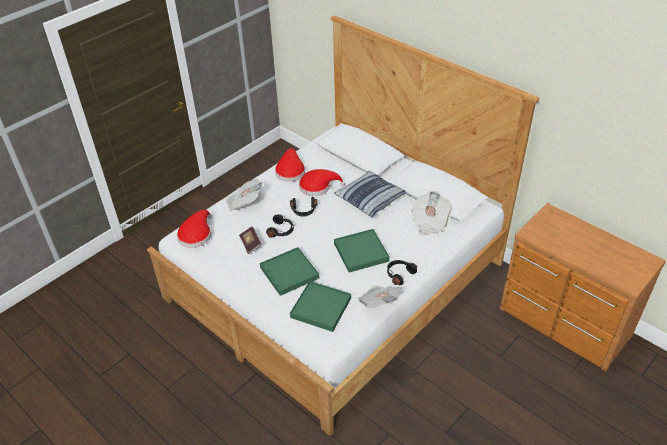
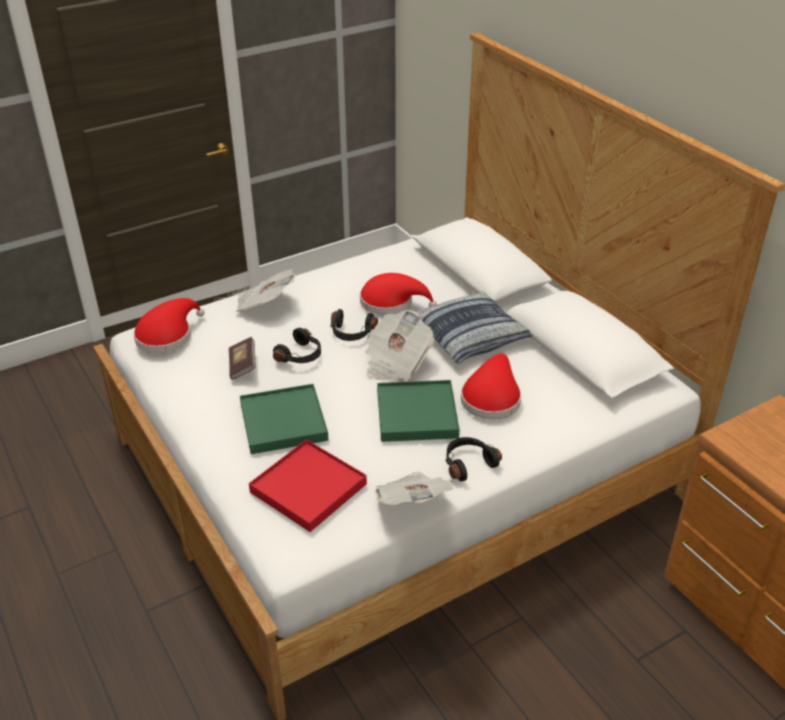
camera: 15 degrees right, 5 degrees down
red hat [275,148,305,182] -> red hat moved to [461,354,521,419]
green tray [290,281,351,332] -> red tray [249,439,367,532]
newspaper [412,191,452,235] -> newspaper moved to [365,310,434,380]

